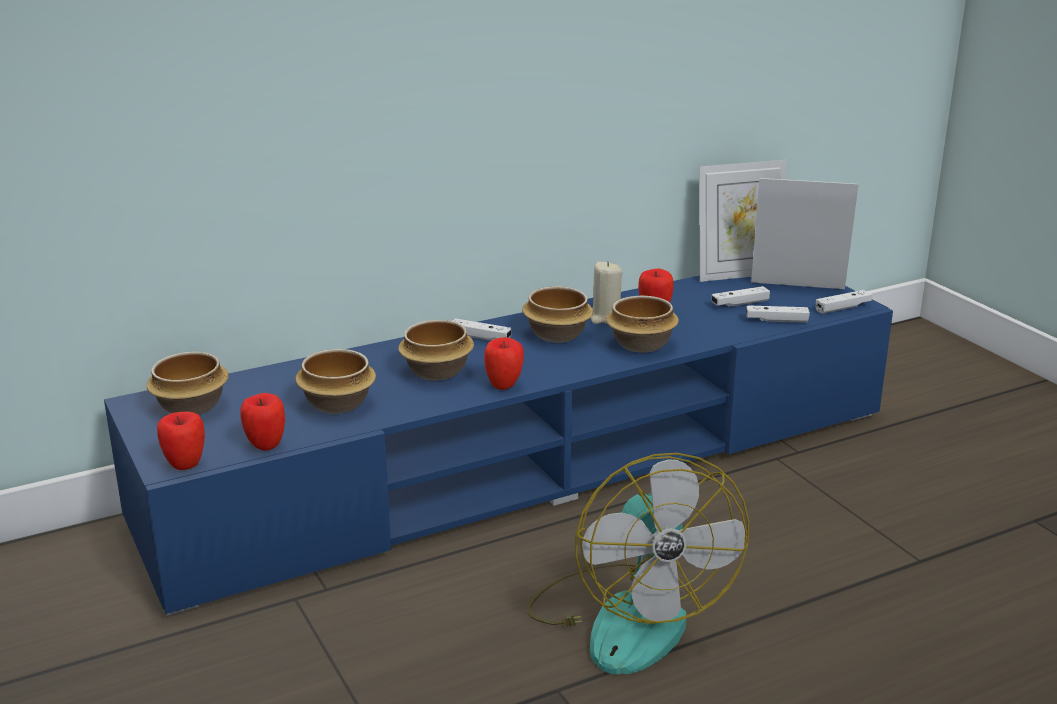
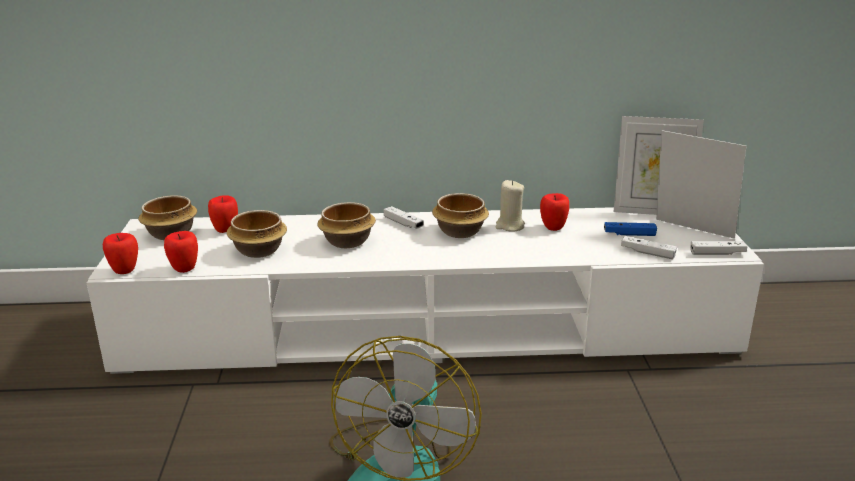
camera: 25 degrees right, 0 degrees up
blue tv stand [104,275,893,616] -> white tv stand [87,207,764,374]
apple [484,337,524,390] -> apple moved to [208,195,238,233]
bowl [606,296,679,352] -> none
white game controller [711,286,770,307] -> blue game controller [604,222,657,236]

